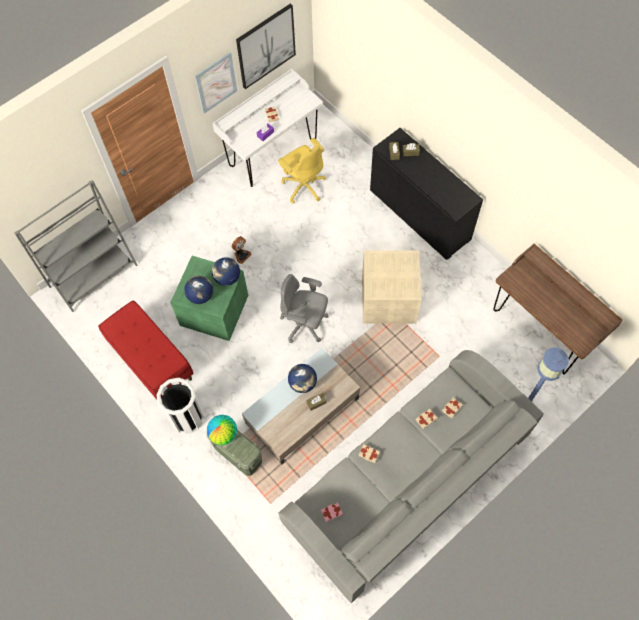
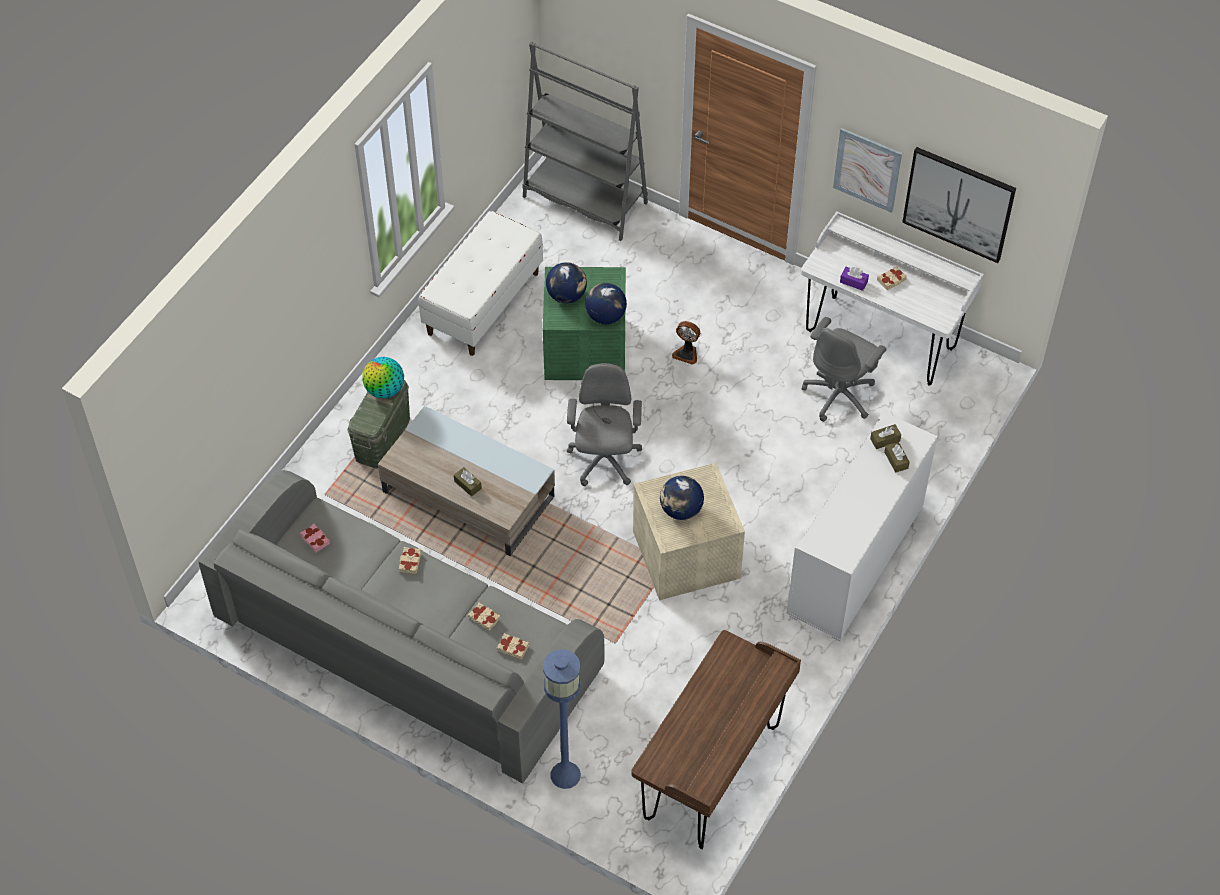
camera: 70 degrees right, 10 degrees down
red bench [98,300,194,400] -> white bench [419,211,543,356]
white trash can [157,377,204,434] -> none
yellow office chair [278,138,326,204] -> grey office chair [802,317,886,422]
globe [288,364,317,393] -> globe moved to [660,476,704,520]
black cabinet [370,128,483,260] -> white cabinet [787,412,938,641]

